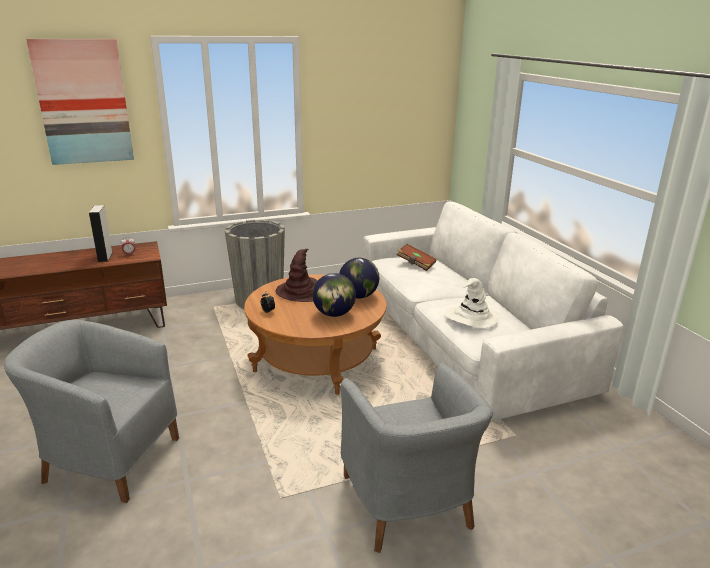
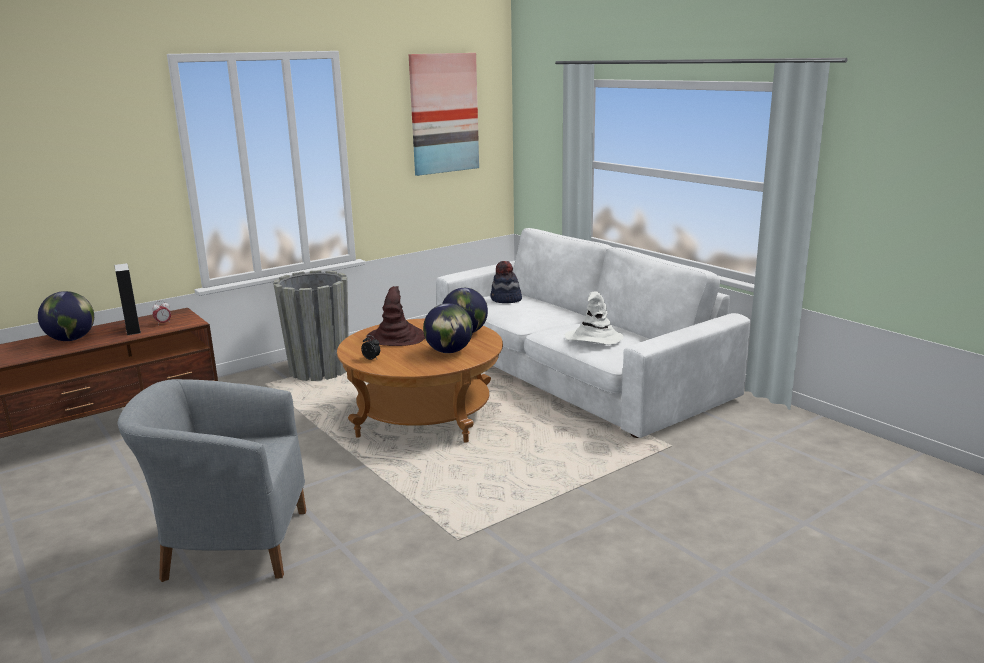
camera: 15 degrees left, 5 degrees down
picture [26,39,134,165] -> picture moved to [409,53,479,176]
grey armchair [341,363,493,553] -> none
brown book [396,244,437,271] -> hat [491,261,522,303]
none -> globe [38,291,94,341]

